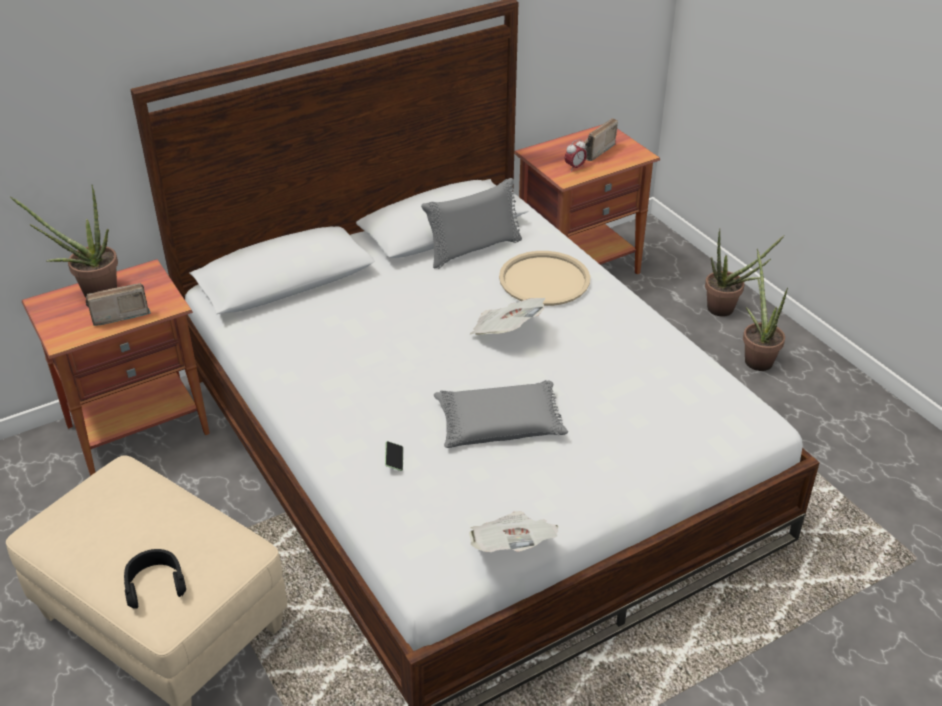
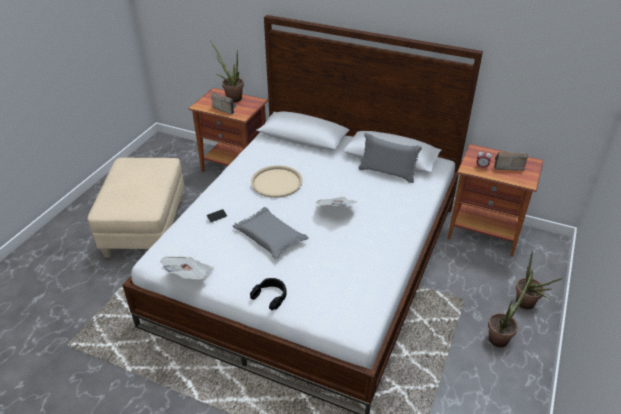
camera: 55 degrees right, 0 degrees up
black headphones [124,549,186,609] -> black headphones moved to [250,278,287,310]
beige tray [499,251,590,306] -> beige tray moved to [251,165,303,198]

